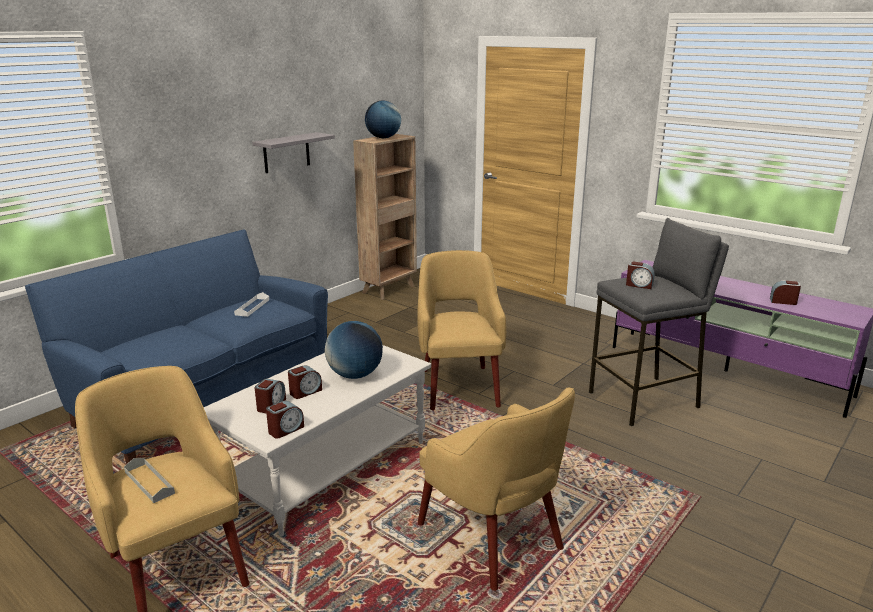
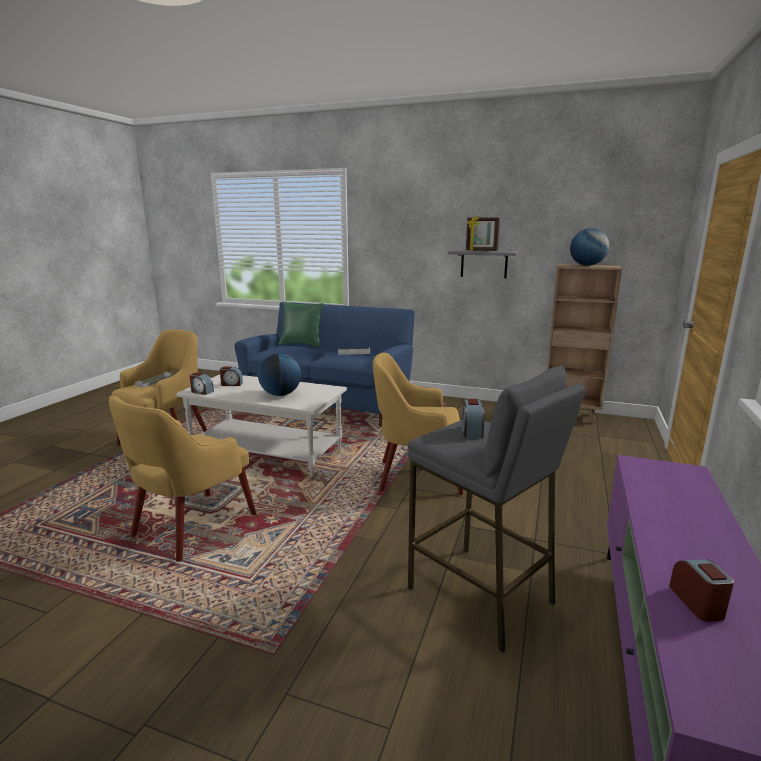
camera: 70 degrees right, 5 degrees down
alarm clock [288,365,322,399] -> none
yellow armchair [417,250,506,410] -> yellow armchair turned 150 degrees counterclockwise [373,352,463,495]
none -> green pillow [278,302,323,348]
none -> picture frame [466,216,500,251]

